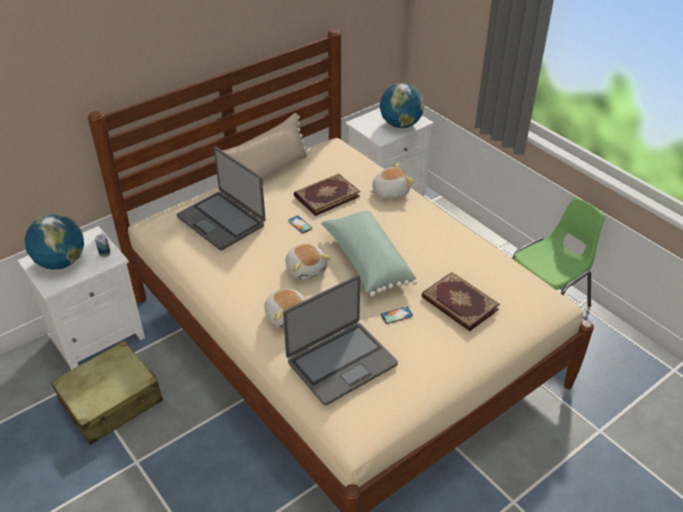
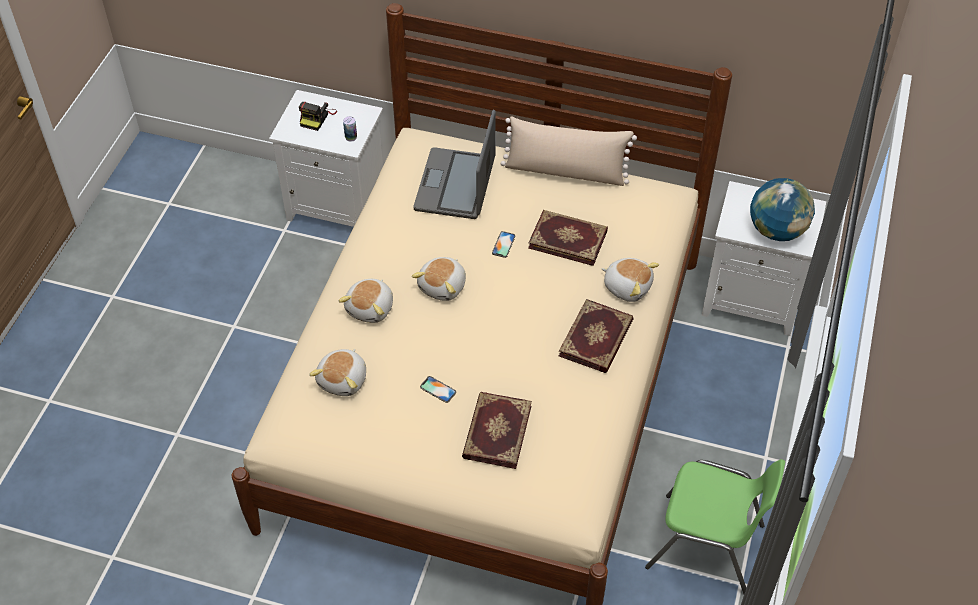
camera: 55 degrees right, 10 degrees up
globe [25,214,84,270] -> camera [299,102,337,131]
beige suitcase [51,340,163,445] -> none
laptop [283,275,398,405] -> plush toy [309,349,366,396]
green pillow [321,210,417,297] -> none
none -> book [559,299,634,373]

